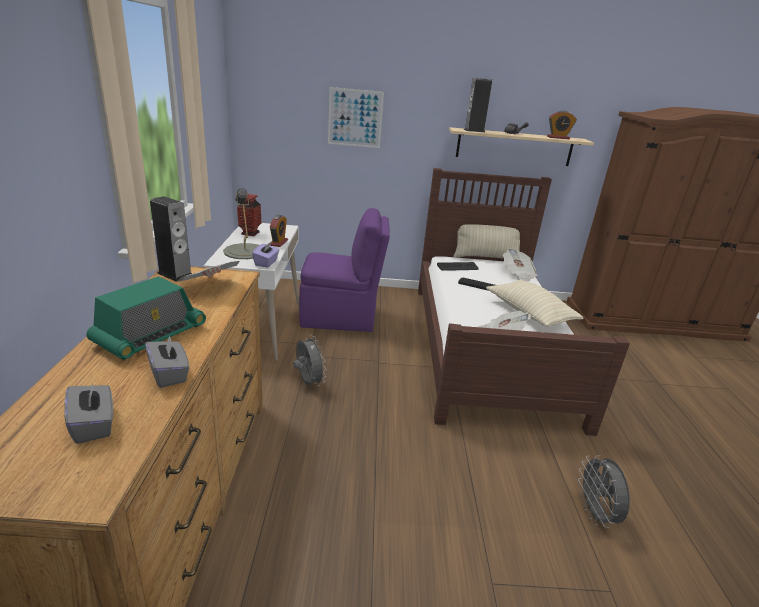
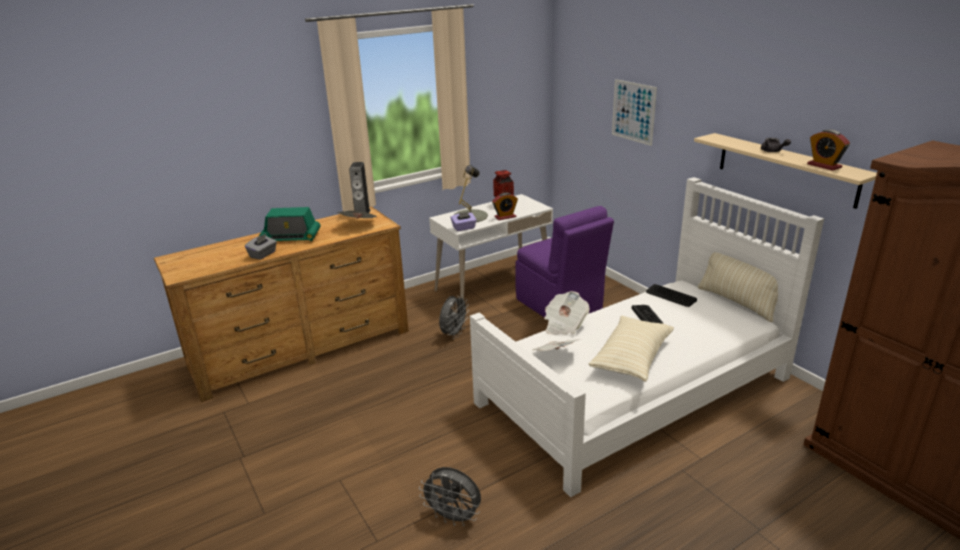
camera: 60 degrees right, 0 degrees up
grey tissue box [64,379,113,444] -> none
brown bed [418,168,630,436] -> white bed [470,177,824,497]
speaker [464,78,492,132] -> none
newspaper [503,248,537,282] -> newspaper moved to [544,291,590,335]
grey fan [578,455,630,528] -> grey fan turned 120 degrees counterclockwise [419,467,481,526]

